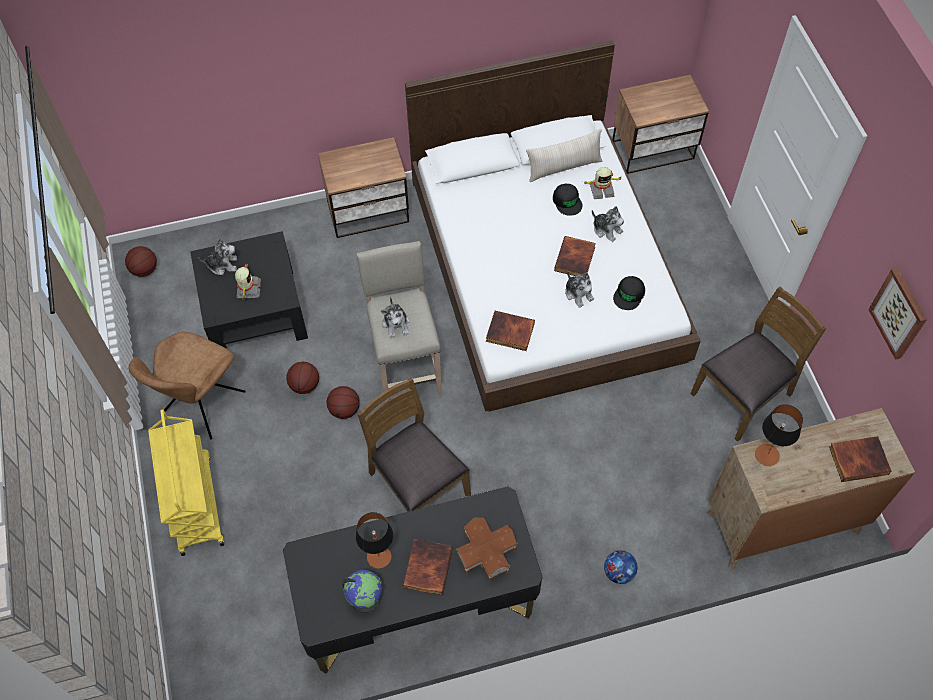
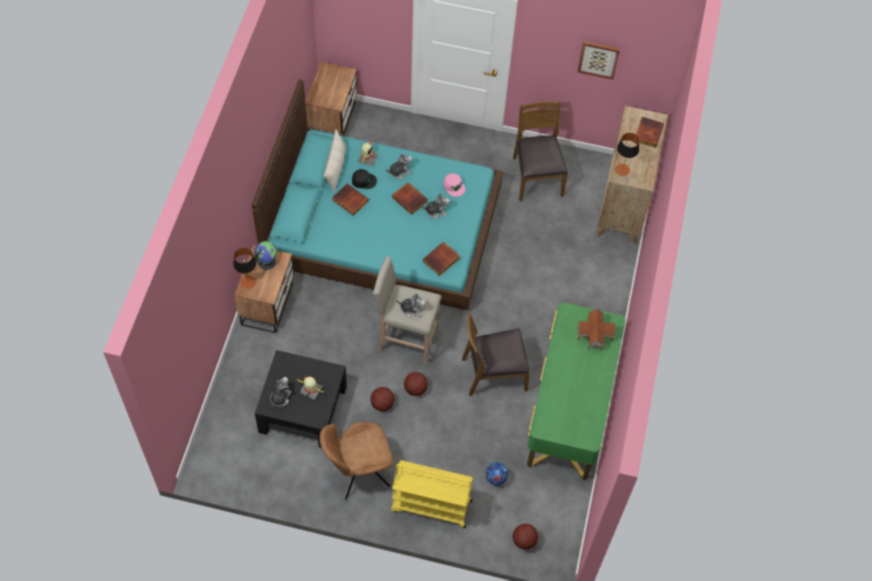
camera: 65 degrees left, 0 degrees up
basketball [125,246,157,277] -> basketball moved to [513,524,538,549]
brown chair [128,332,246,439] -> brown chair turned 105 degrees clockwise [319,422,393,500]
black desk [283,486,543,674] -> green desk [527,302,626,480]
globe [342,570,382,613] -> globe moved to [254,241,277,270]
table lamp [356,512,393,569] -> table lamp moved to [233,248,256,289]
book [403,539,453,595] -> book moved to [332,184,369,216]
white bed [405,40,701,412] -> turquoise bed [252,79,503,311]
football [604,550,638,584] -> football moved to [486,463,509,486]
black cap [613,276,645,310] -> pink cap [443,173,465,197]

